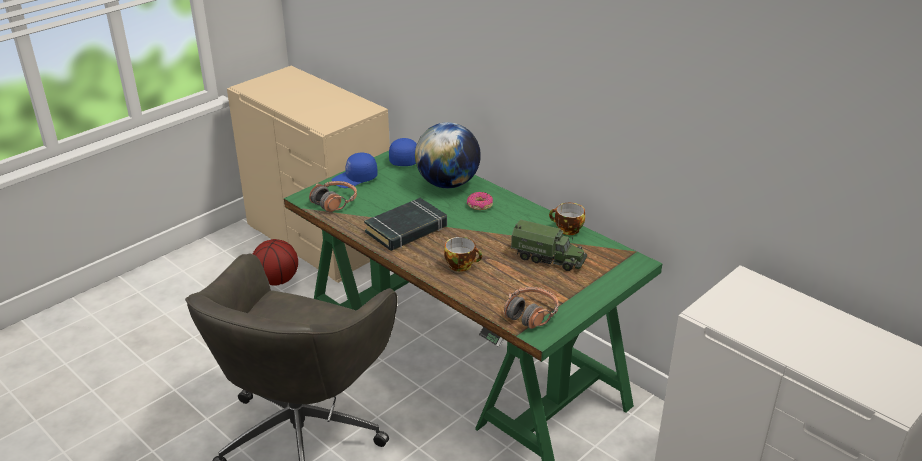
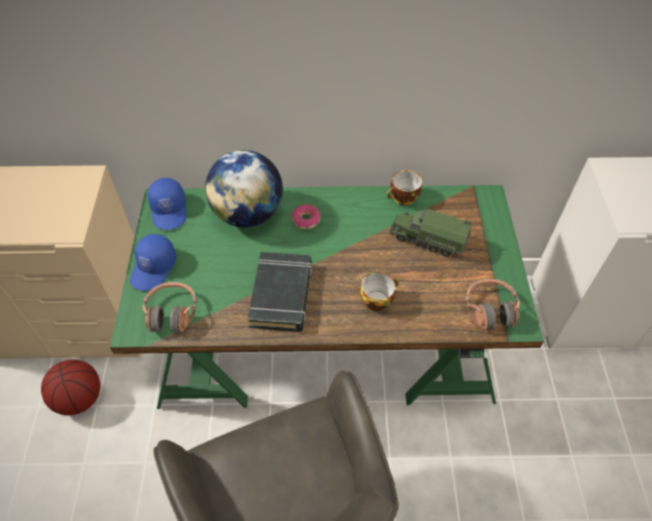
camera: 45 degrees left, 20 degrees up
blue cap [389,138,417,166] -> blue cap turned 150 degrees counterclockwise [148,178,187,230]
toy truck [511,219,587,271] -> toy truck turned 135 degrees counterclockwise [390,208,472,257]

